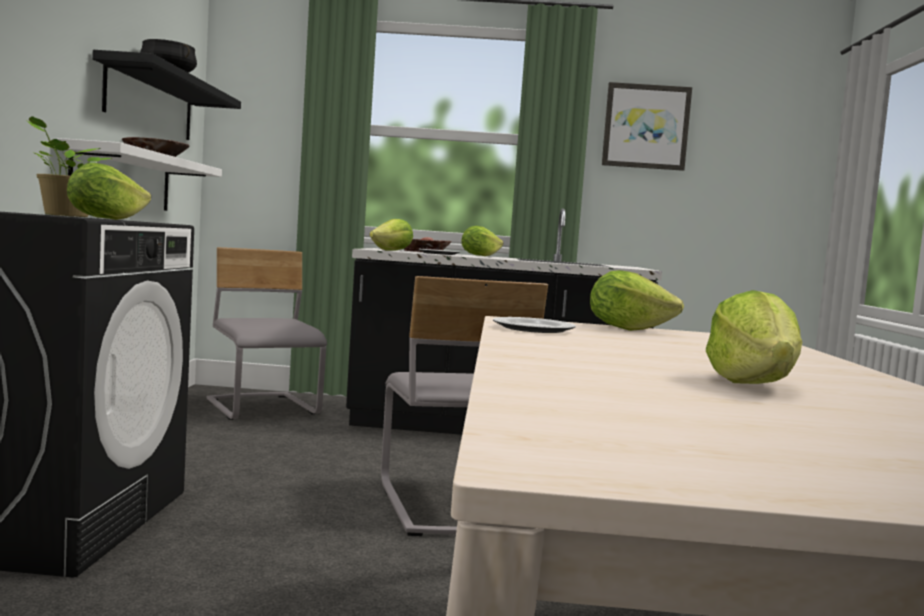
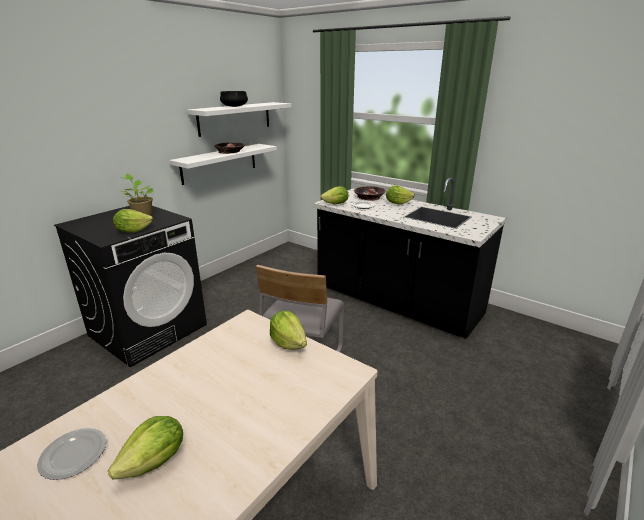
camera: 35 degrees right, 20 degrees up
black shelf [92,50,241,140] -> white shelf [187,102,291,137]
grey chair [206,247,327,420] -> none
plate [493,317,576,333] -> plate moved to [37,428,106,480]
picture [602,82,692,171] -> none

